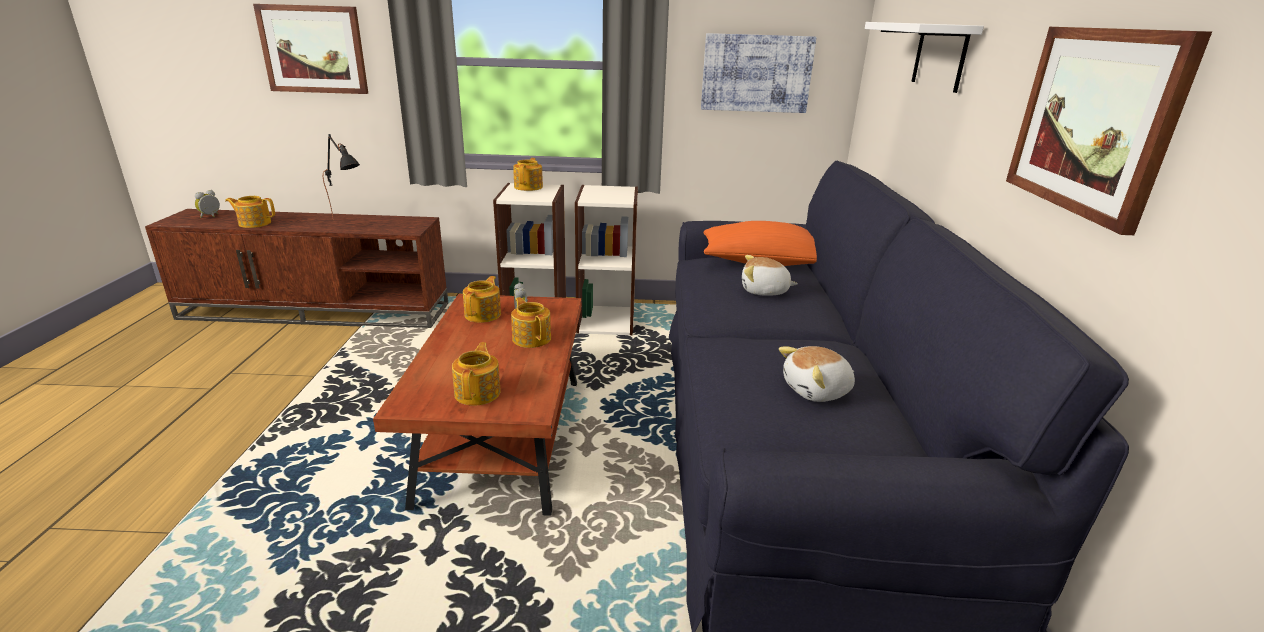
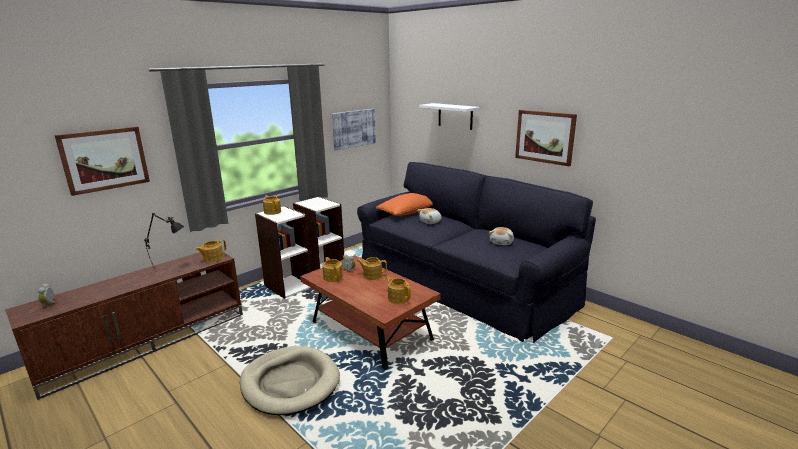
camera: 45 degrees left, 5 degrees down
teapot [225,196,275,228] -> teapot moved to [196,239,226,263]
none -> beige dog bed [240,346,340,415]

